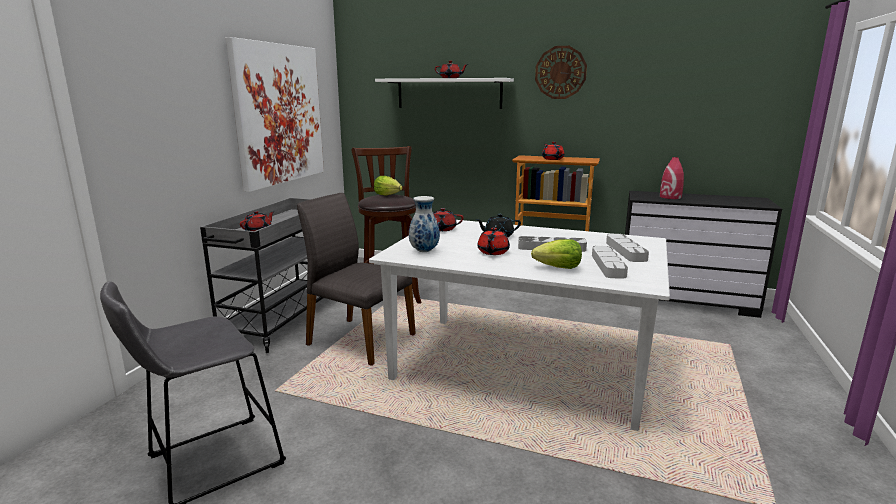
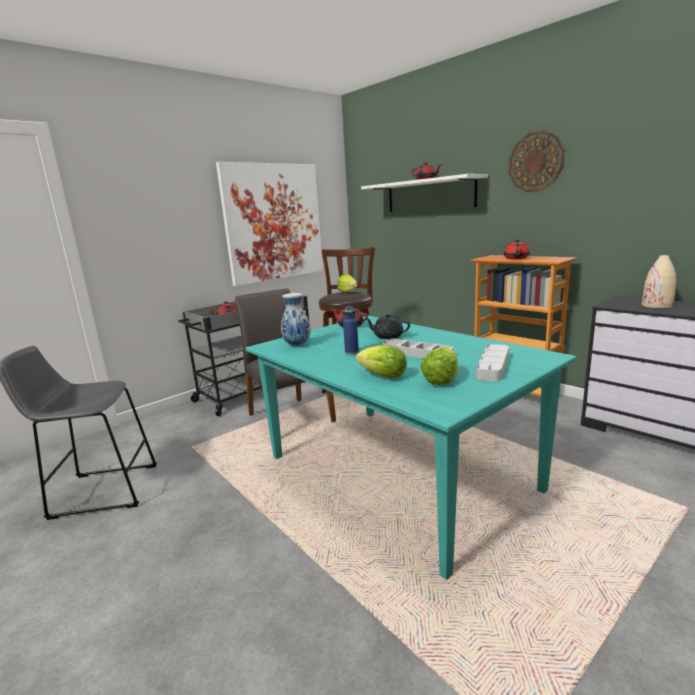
camera: 30 degrees right, 0 degrees up
white dining table [369,220,670,431] -> turquoise dining table [245,316,577,580]
red teapot [477,228,510,255] -> blue bottle [343,307,359,355]
grey tray [592,246,628,279] -> lettuce [421,348,458,385]
red vase [660,157,684,199] -> beige vase [642,255,676,309]

